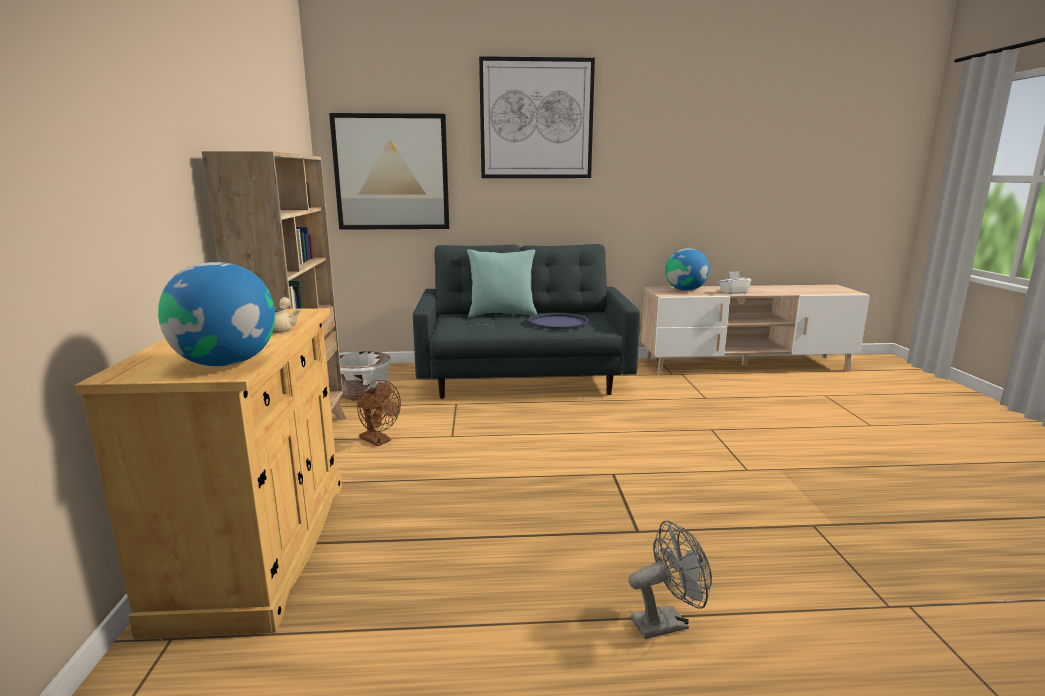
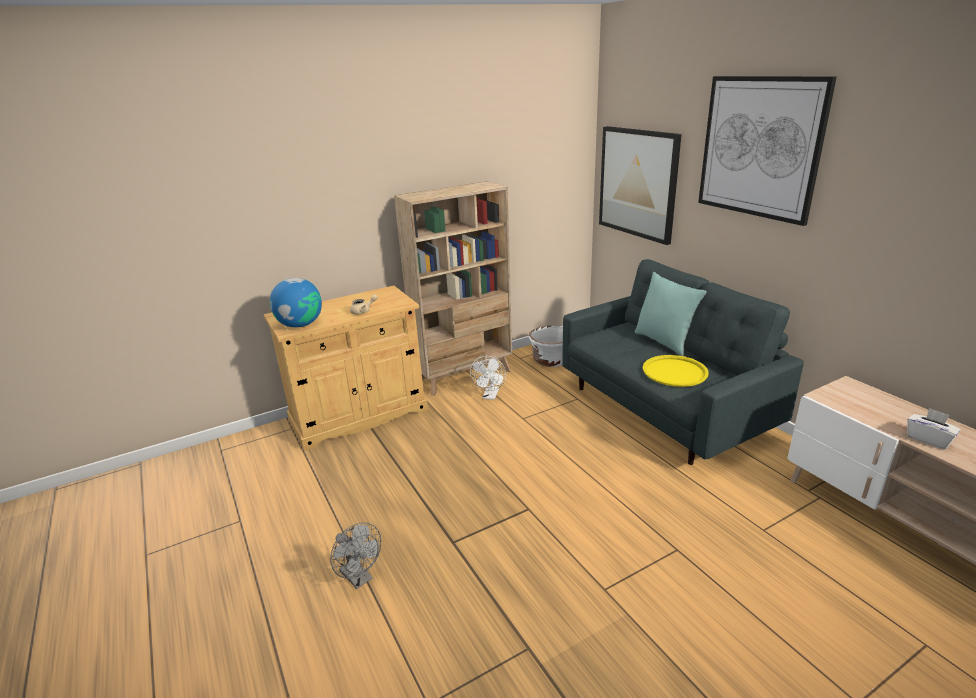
camera: 65 degrees right, 10 degrees up
brown fan [357,380,401,446] -> white fan [470,356,506,400]
blue tray [528,313,589,329] -> yellow tray [643,355,709,387]
globe [666,248,709,291] -> none

